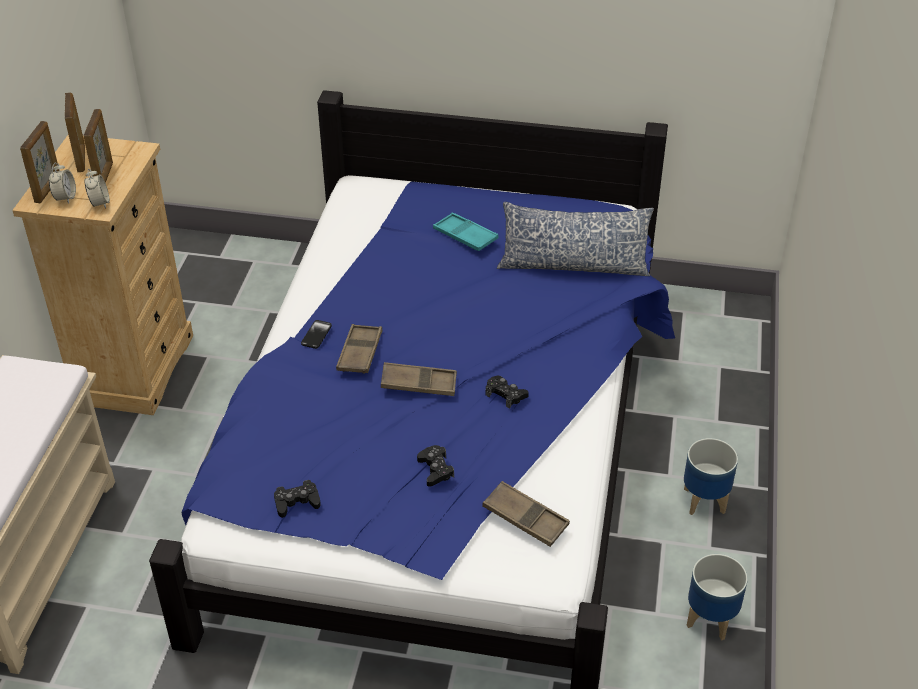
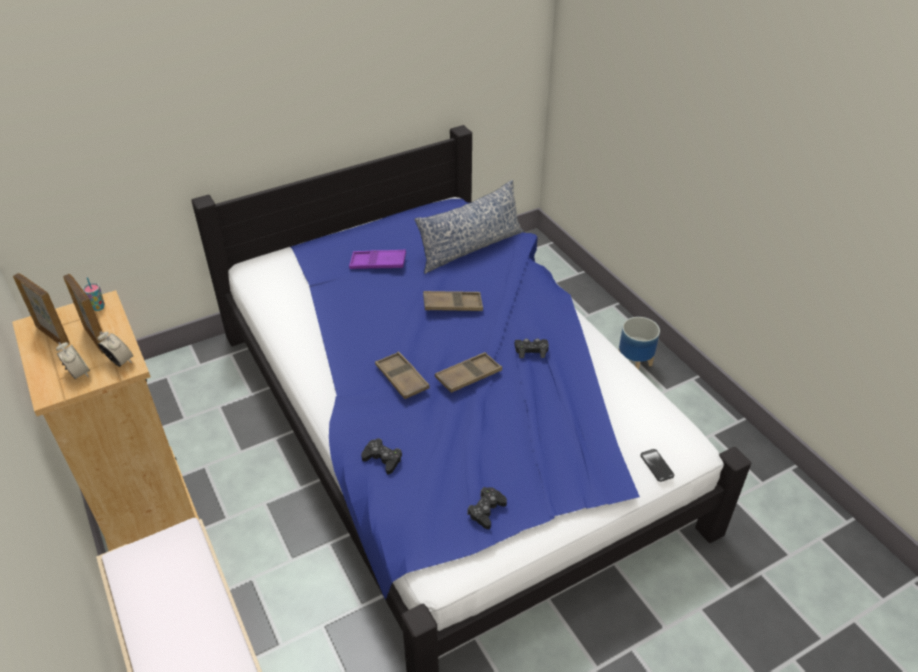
camera: 40 degrees left, 0 degrees up
picture frame [20,121,59,203] -> none
phone [301,320,332,349] -> phone moved to [640,449,674,482]
black game controller [417,445,454,487] -> black game controller moved to [361,438,402,475]
turquoise tray [433,212,498,251] -> purple tray [349,250,406,269]
brown tray [482,481,570,547] -> brown tray moved to [423,291,483,311]
planter [687,554,748,640] -> none
none -> cup [83,277,105,311]

